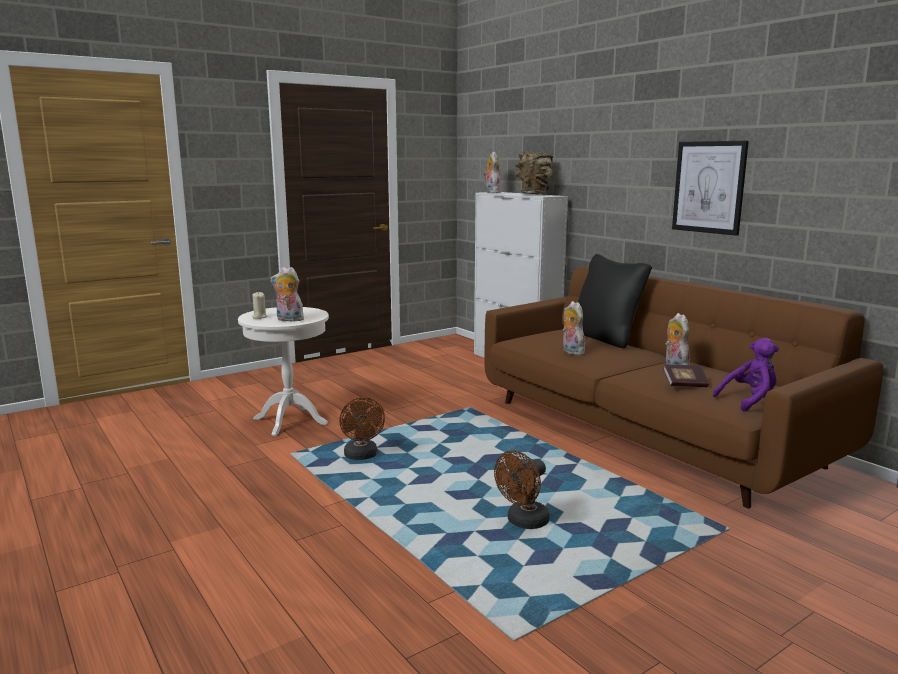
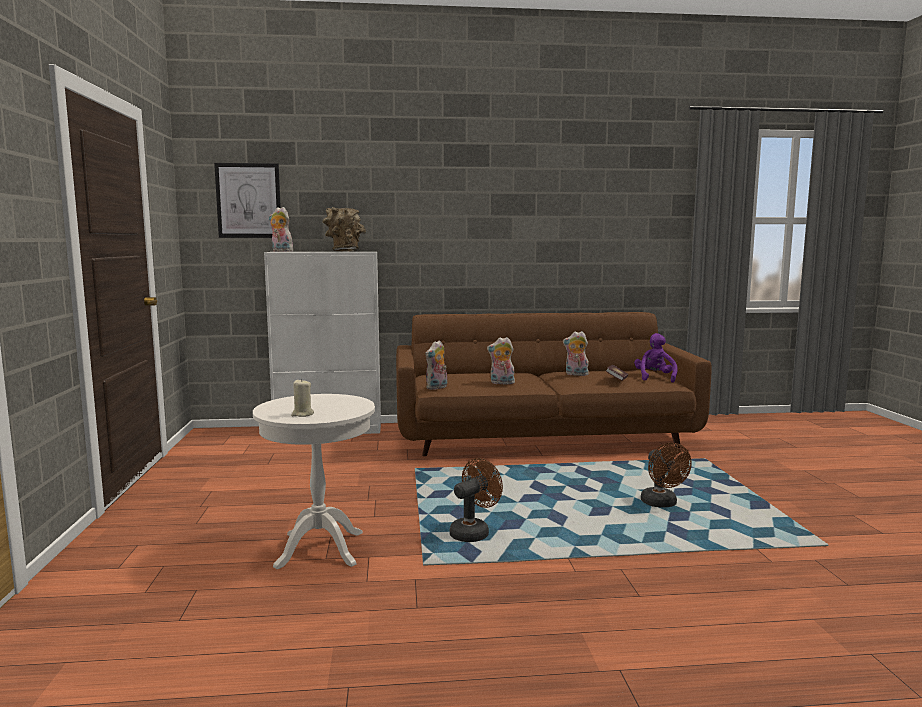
camera: 60 degrees left, 5 degrees down
plush toy [270,267,304,321] -> plush toy moved to [425,340,447,390]
brown fan [339,397,385,460] -> brown fan turned 60 degrees counterclockwise [450,458,503,542]
black pillow [578,254,652,348] -> none
picture [672,141,749,236] -> picture moved to [214,163,281,238]

